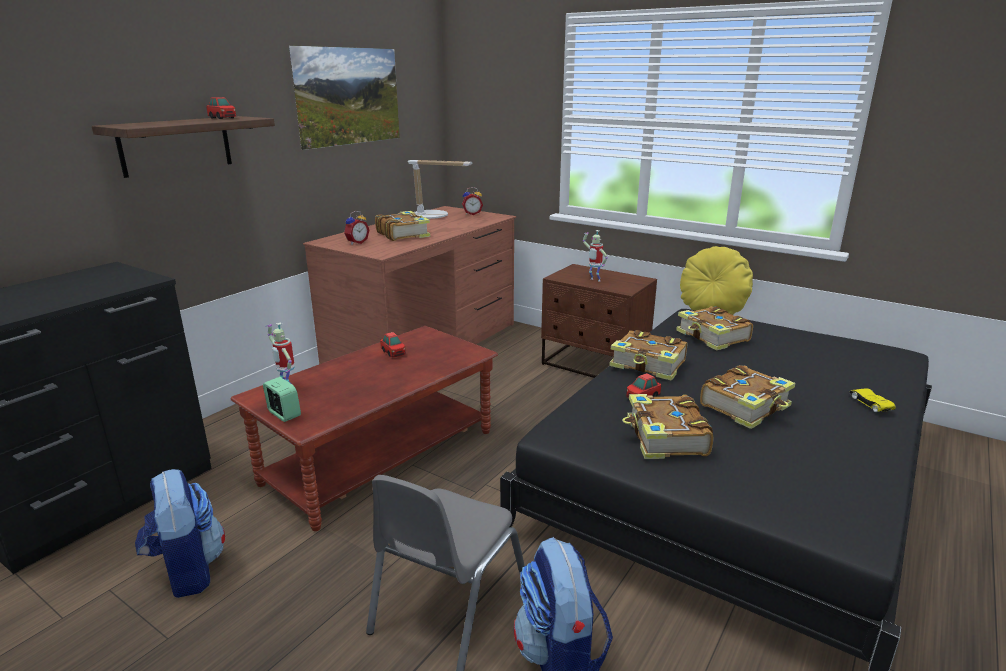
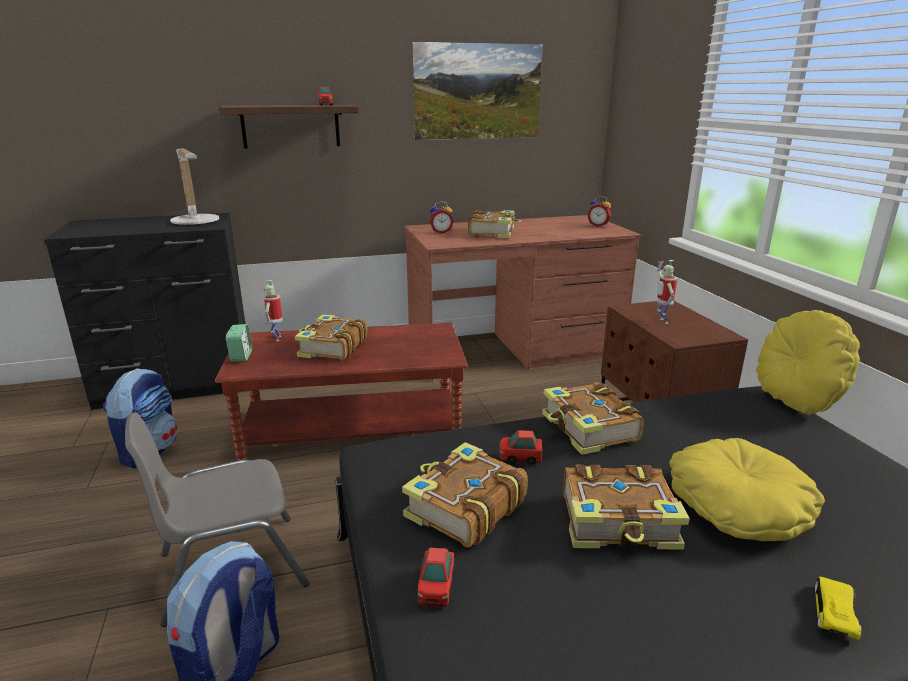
camera: 40 degrees right, 0 degrees up
toy car [380,332,406,357] -> toy car moved to [418,548,454,608]
table lamp [408,160,472,219] -> table lamp moved to [170,149,219,225]
book [676,306,753,350] -> book moved to [295,314,367,360]
none -> yellow pillow [669,438,825,541]

